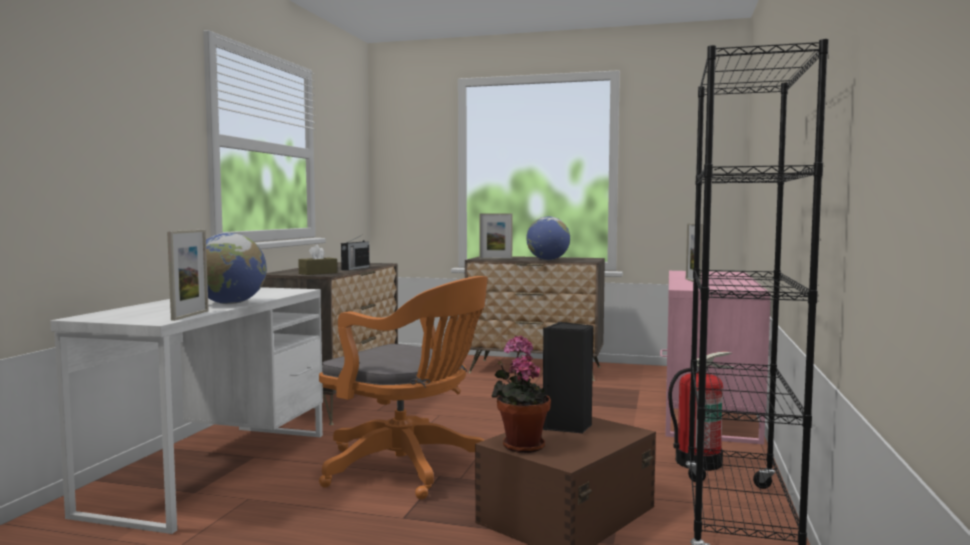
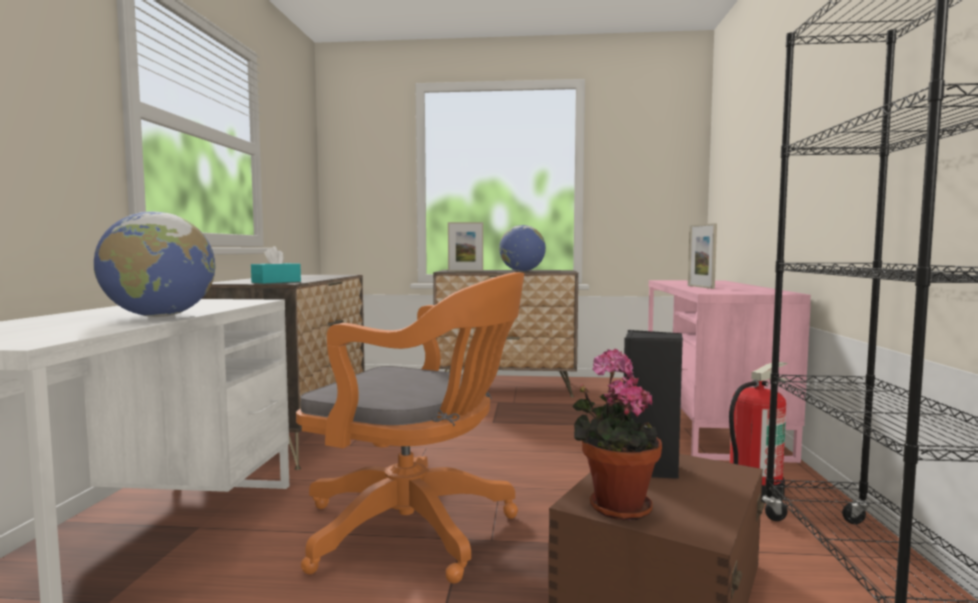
camera: 10 degrees left, 0 degrees up
picture frame [167,230,209,321] -> none
brown tissue box [298,245,337,275] -> turquoise tissue box [251,246,301,284]
radio [341,236,369,270] -> none

